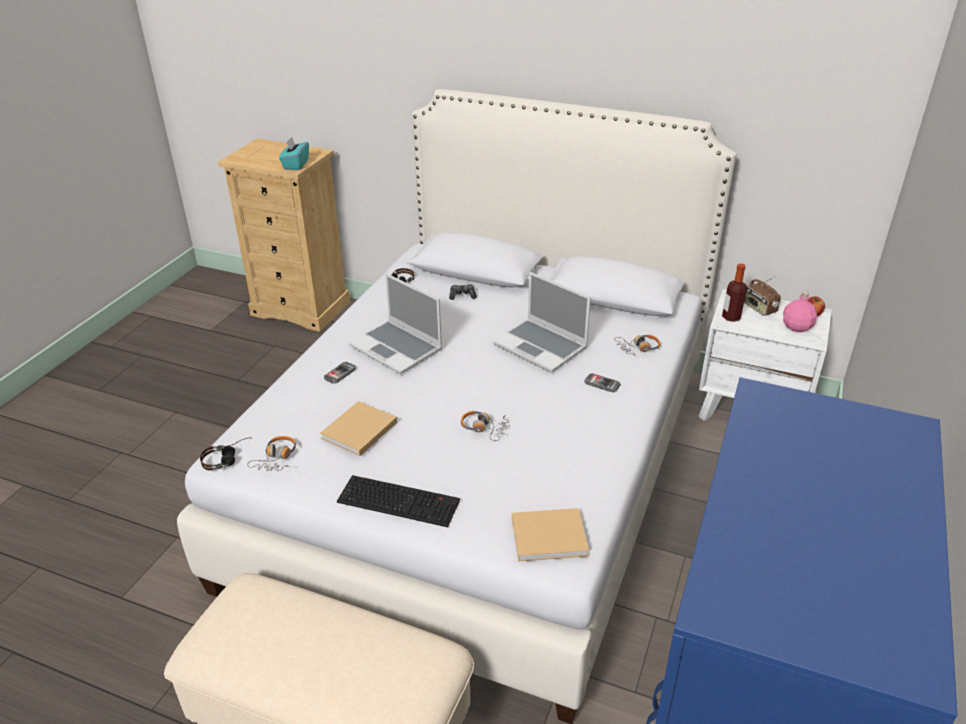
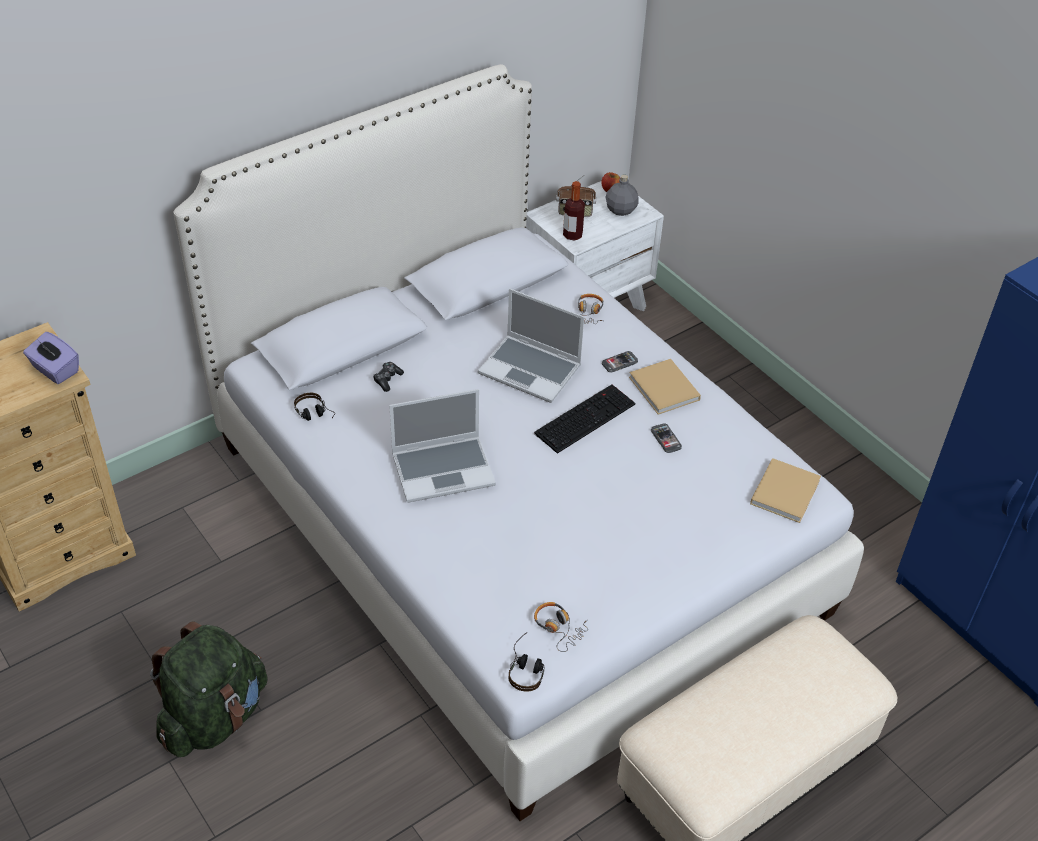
camera: 60 degrees left, 10 degrees up
turquoise tissue box [279,137,309,170] -> purple tissue box [23,332,79,384]
beige book [320,401,397,456] -> beige book moved to [629,359,701,415]
phone [324,362,356,384] -> phone moved to [651,423,682,453]
keyboard [337,475,460,527] -> keyboard moved to [534,385,635,454]
headphones [461,411,509,441] -> none
laptop [493,272,591,373] -> laptop turned 45 degrees clockwise [478,288,584,403]
pink bottle [783,291,817,332] -> grey bottle [606,174,639,216]
none -> green backpack [150,621,268,757]

